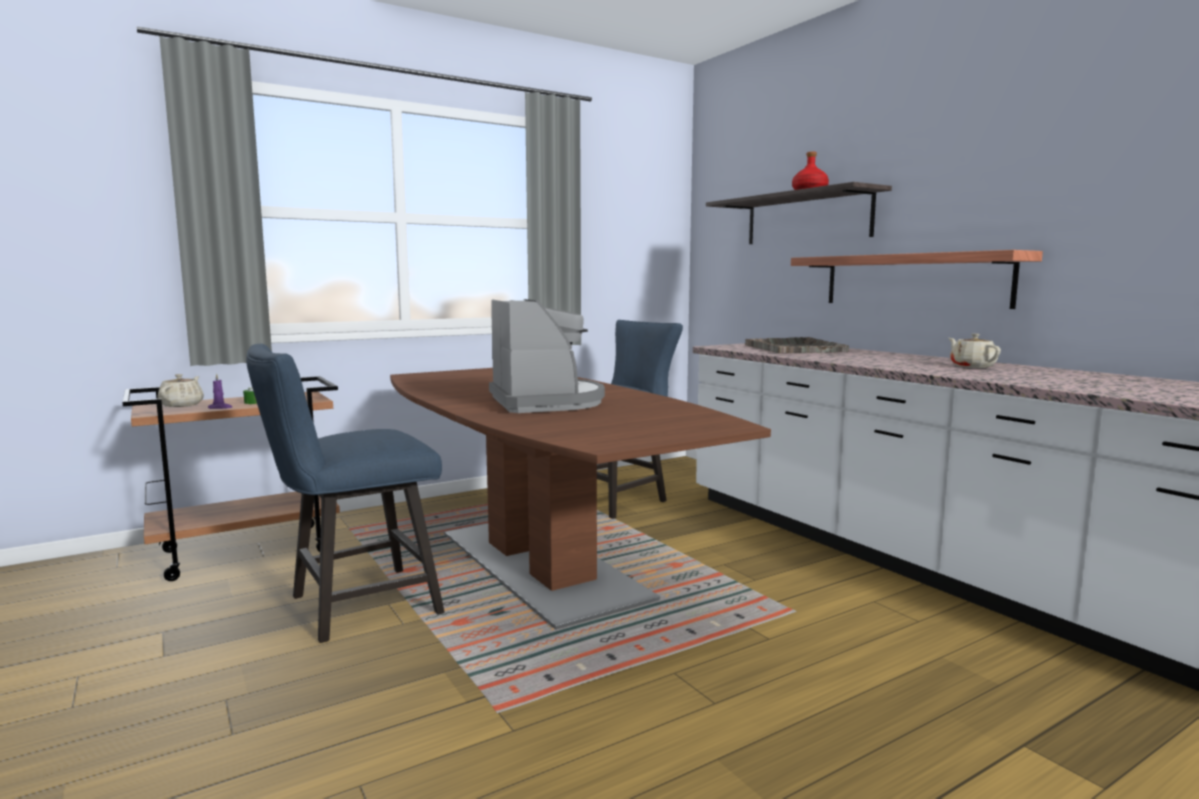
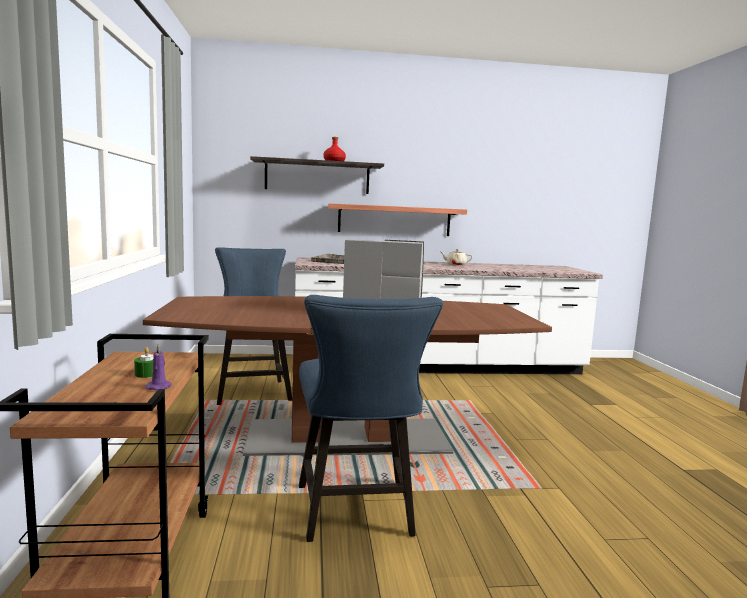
camera: 65 degrees left, 0 degrees up
beige teapot [158,374,204,407] -> none

